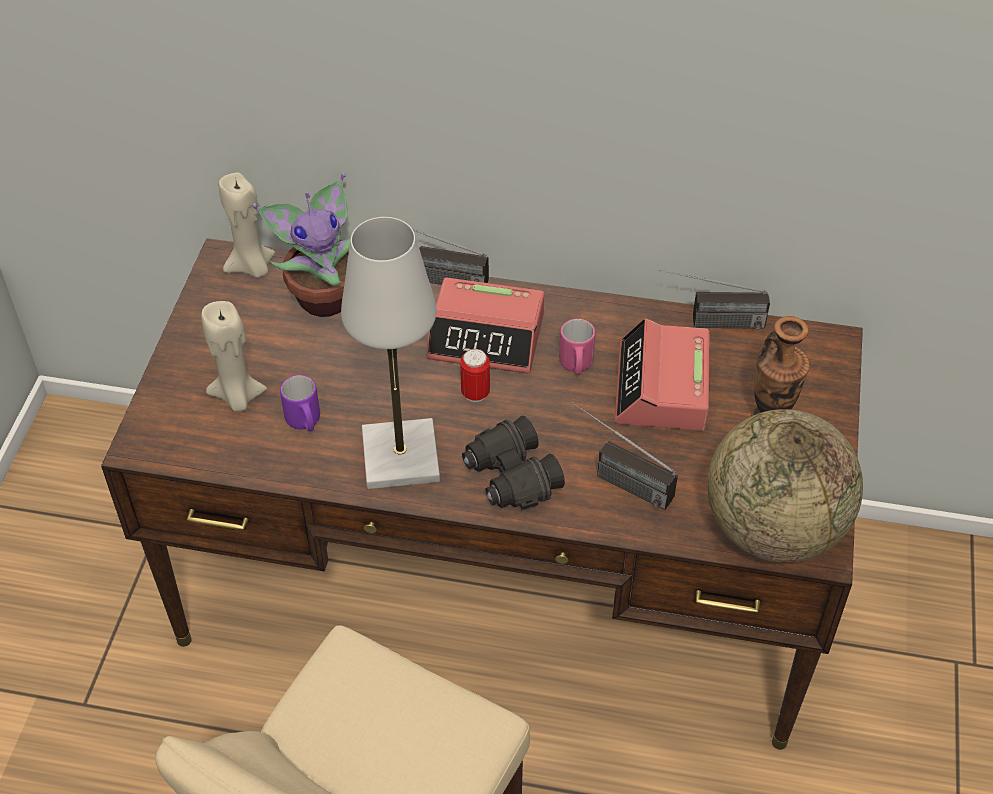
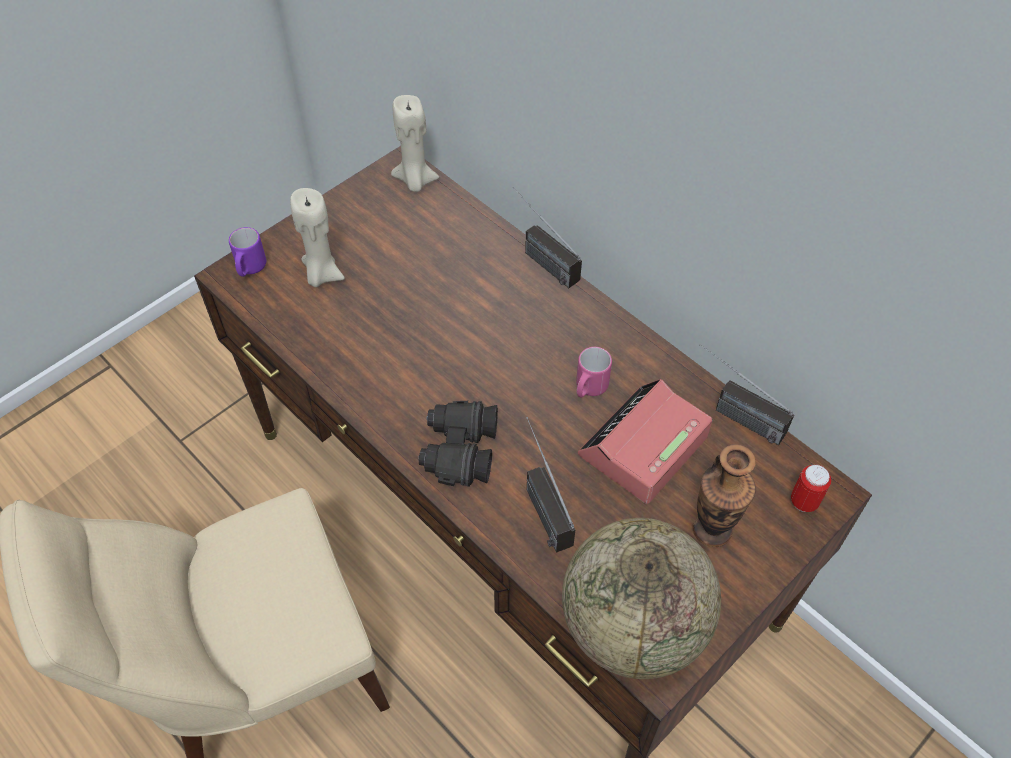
camera: 35 degrees right, 5 degrees up
potted plant [252,173,350,317] -> none
purple mug [280,375,320,431] -> purple mug moved to [229,227,266,277]
white table lamp [341,217,440,489] -> none
alarm clock [426,277,544,374] -> none
can [460,349,490,402] -> can moved to [791,464,831,512]

